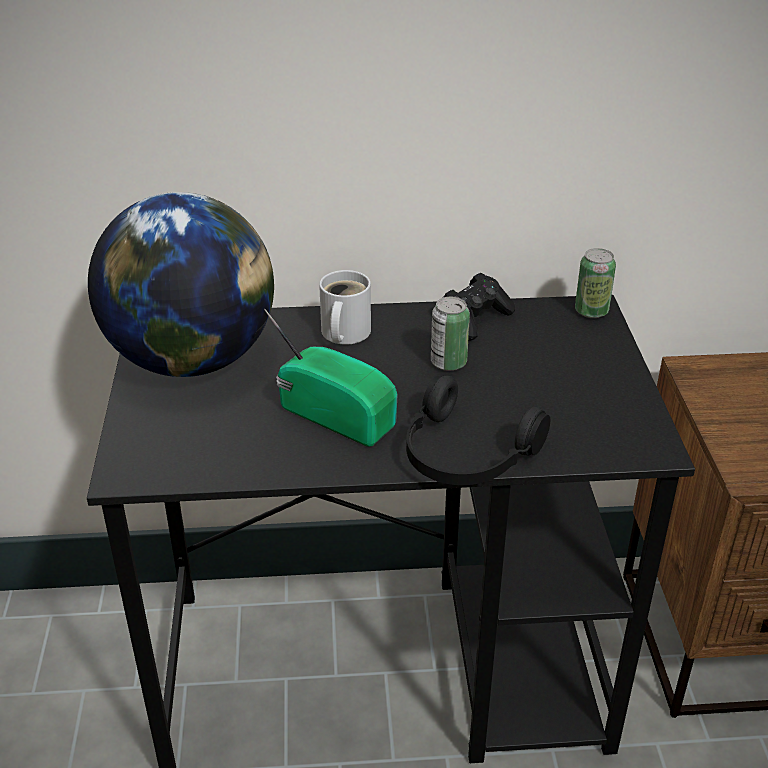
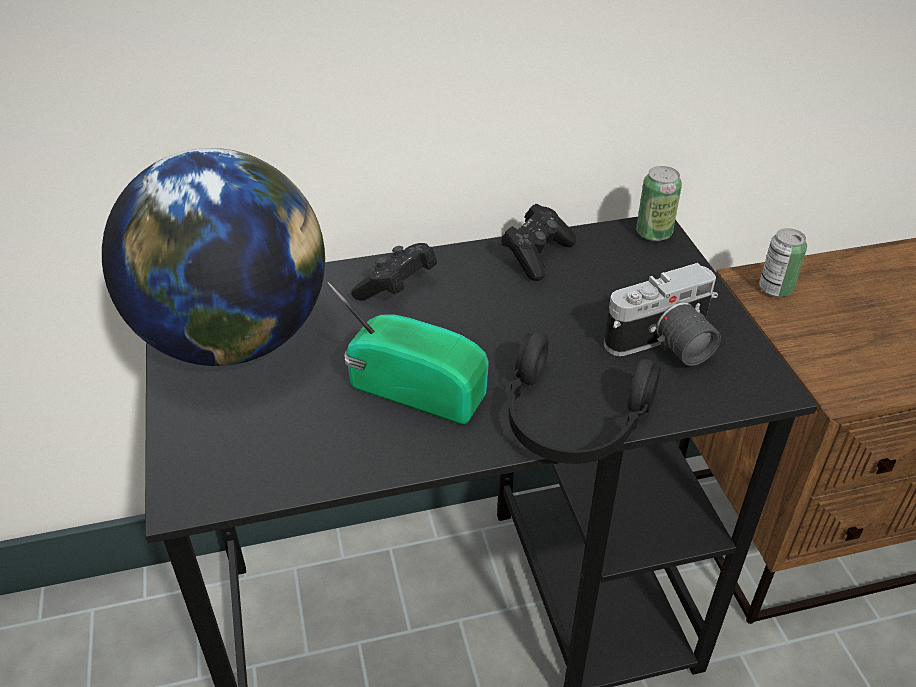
camera: 10 degrees left, 5 degrees up
white mug [319,270,371,345] -> black game controller [351,243,437,300]
can [431,297,470,371] -> can moved to [759,228,807,297]
none -> camera [604,263,721,366]

